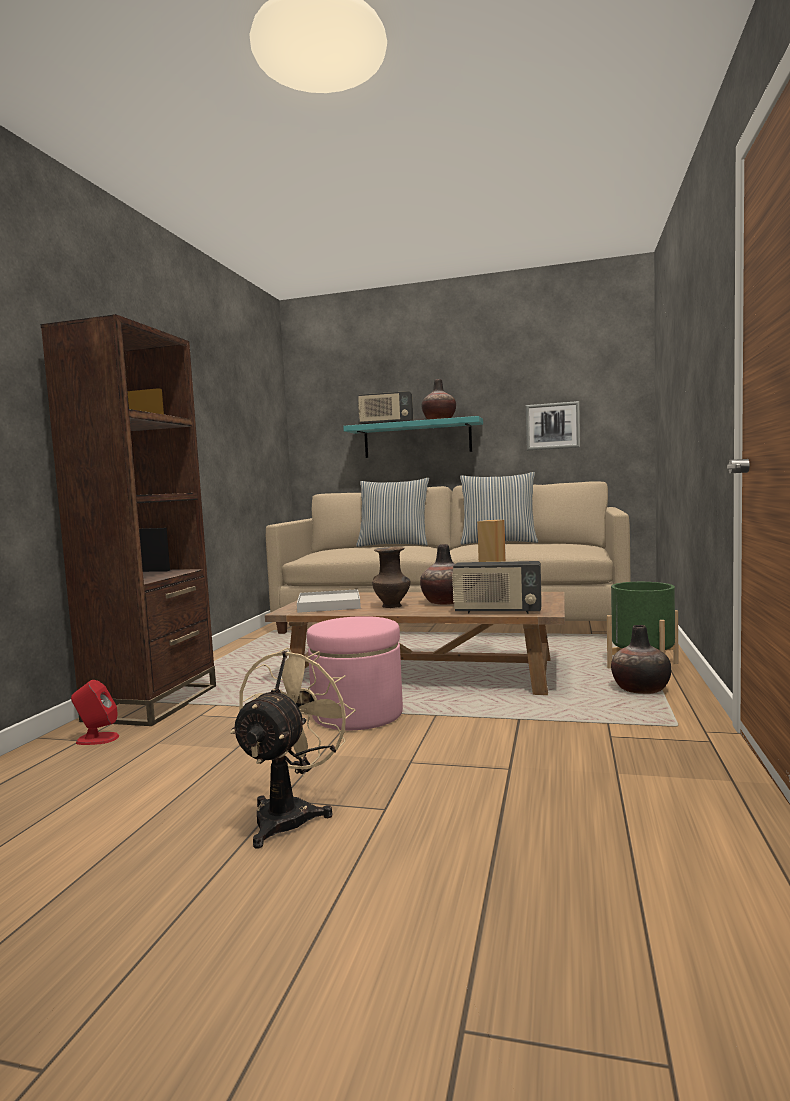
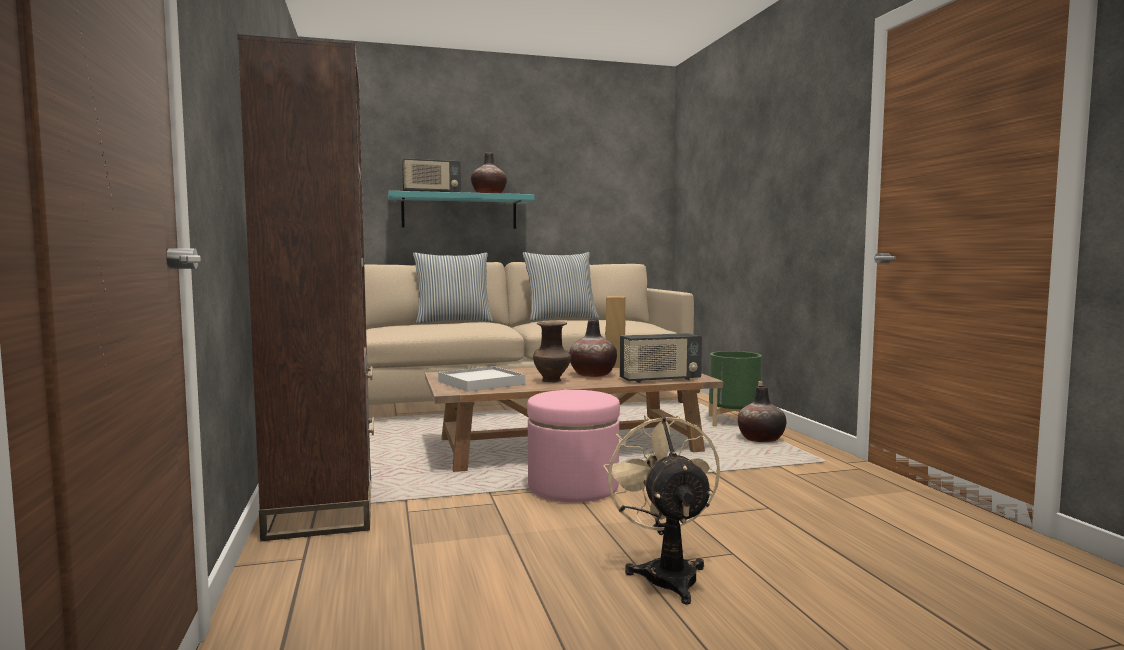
camera: 30 degrees left, 0 degrees up
red speaker [71,680,119,745] -> none
picture [526,401,580,451] -> none

